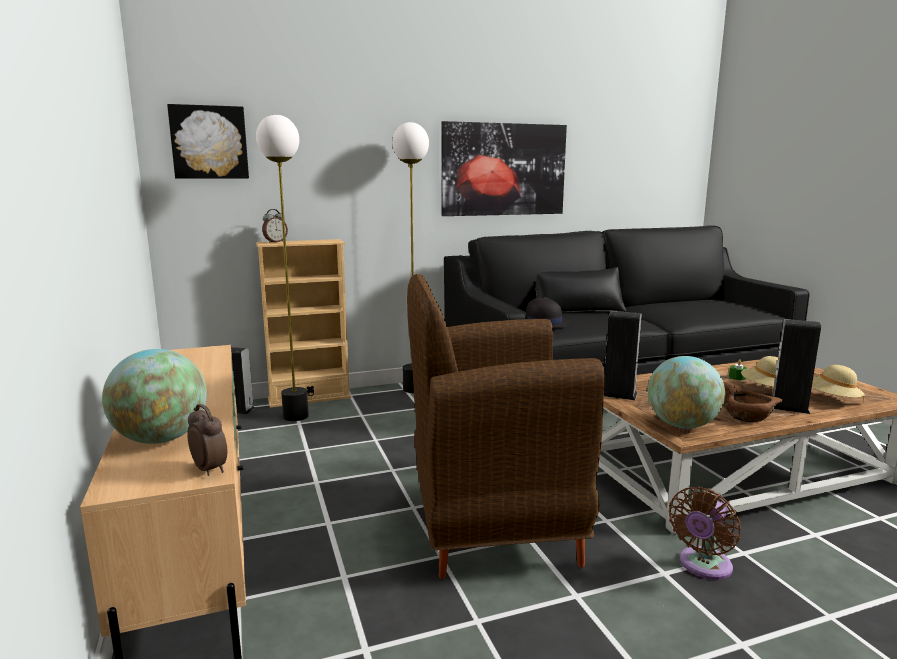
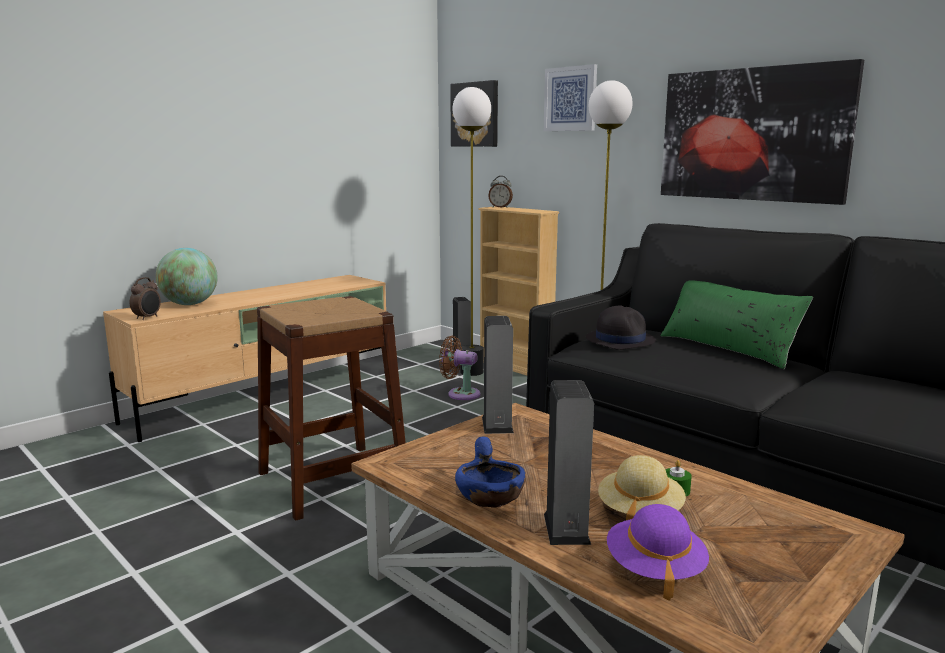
camera: 65 degrees right, 0 degrees up
brown armchair [407,274,605,579] -> brown stool [257,296,406,521]
black pillow [535,267,626,312] -> green pillow [660,280,813,369]
globe [648,356,725,429] -> none
brown fan [669,486,741,580] -> brown fan moved to [439,336,481,400]
brown bowl [723,382,783,422] -> blue bowl [455,436,526,508]
beige hat [812,365,865,401] -> purple hat [607,504,709,601]
none -> picture [544,64,597,131]

